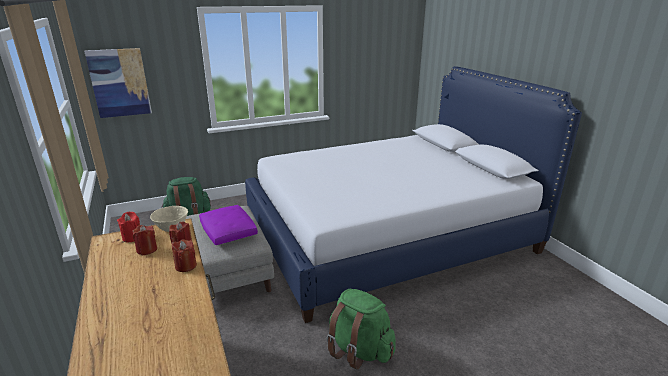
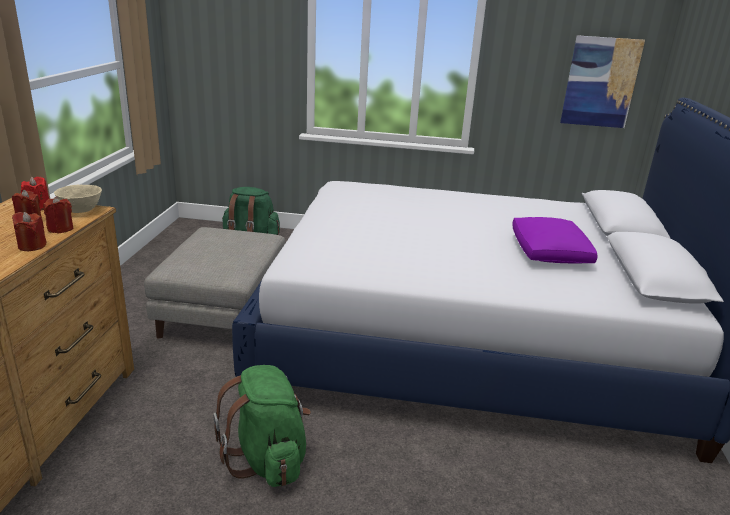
camera: 30 degrees right, 0 degrees up
picture [84,48,152,118] -> picture moved to [560,35,645,128]
purple pillow [199,205,258,245] -> purple pillow moved to [512,217,598,264]

